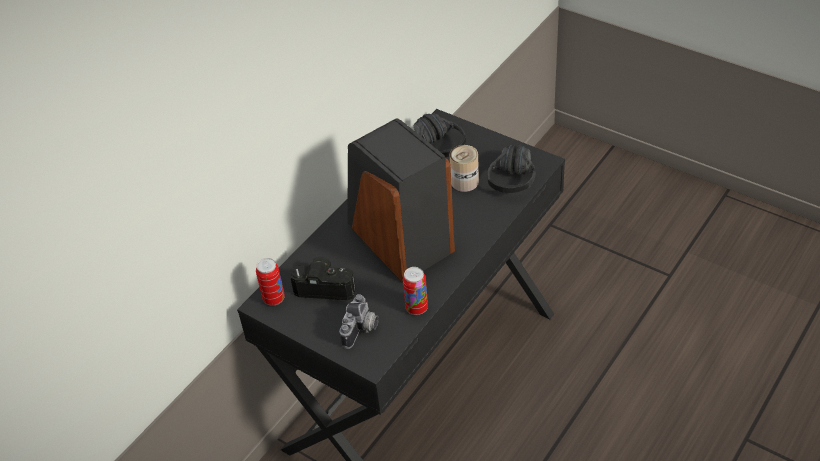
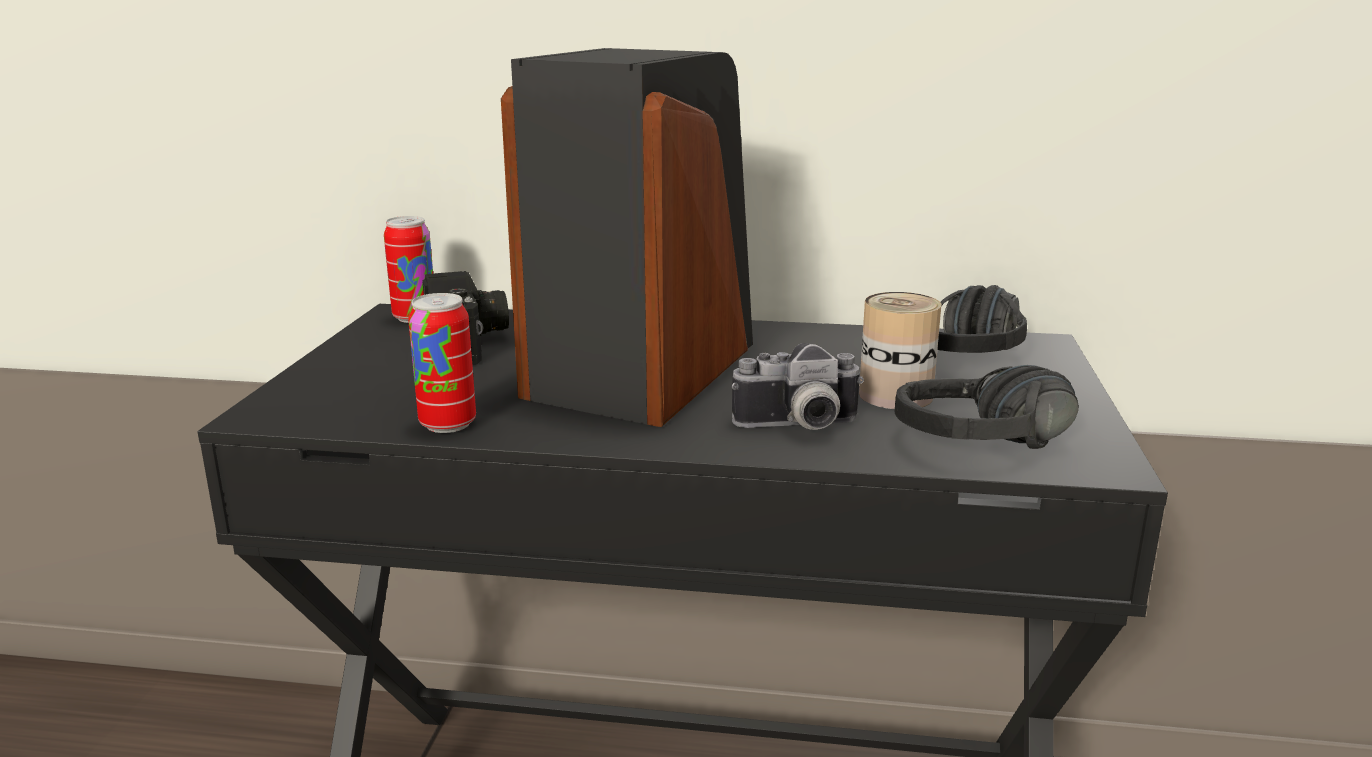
camera: 60 degrees right, 25 degrees down
camera [339,294,379,349] -> camera moved to [732,343,864,430]

